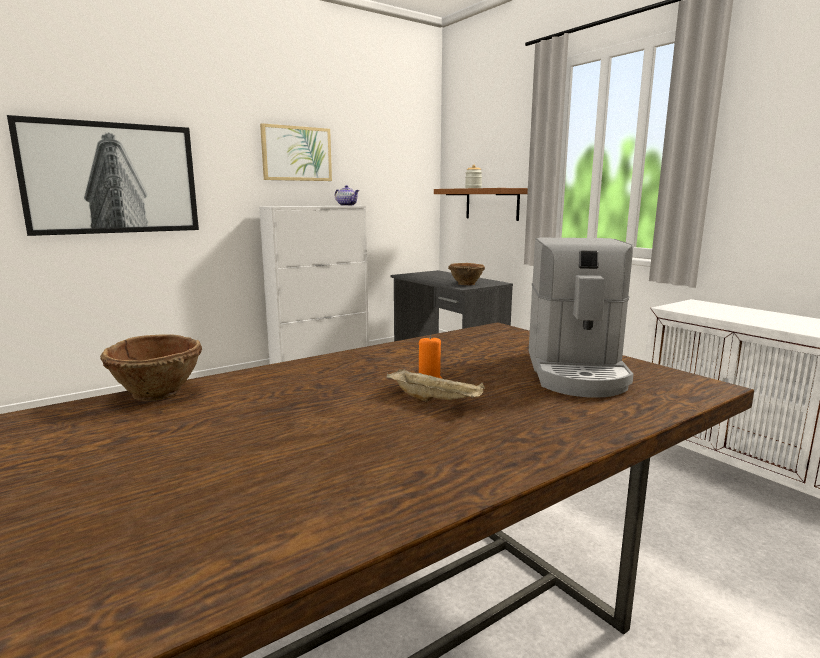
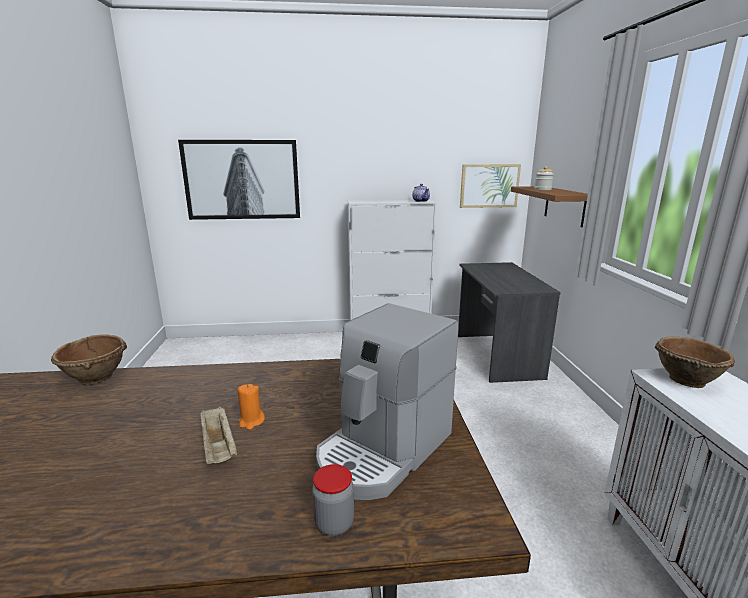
camera: 30 degrees right, 5 degrees up
picture [260,123,332,181] -> picture moved to [460,164,521,208]
brown bowl [448,263,485,285] -> brown bowl moved to [655,337,735,388]
none -> jar [312,464,354,536]

